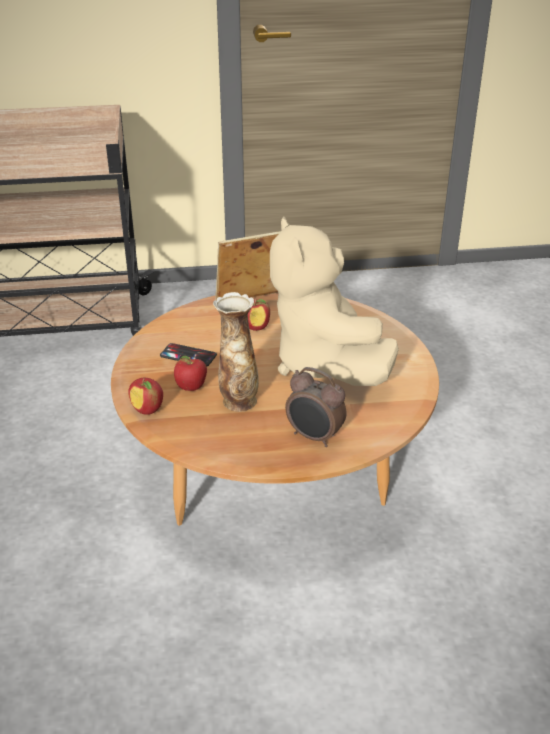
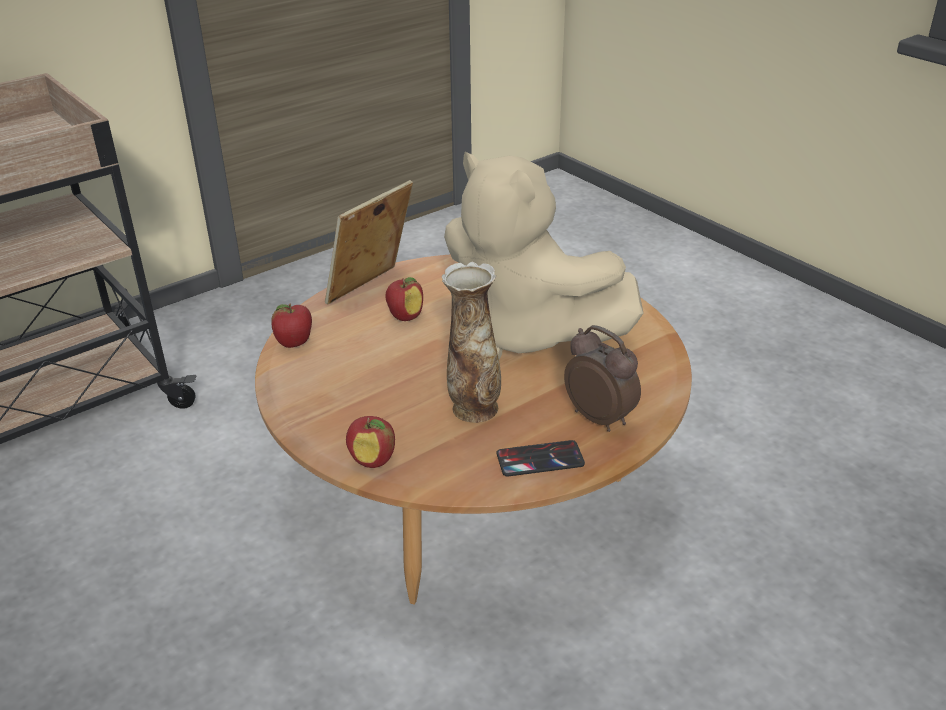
camera: 30 degrees left, 0 degrees up
phone [160,343,217,367] -> phone moved to [496,440,585,477]
apple [174,356,207,391] -> apple moved to [271,304,312,348]
alarm clock [285,367,347,447] -> alarm clock turned 135 degrees counterclockwise [564,325,641,432]

